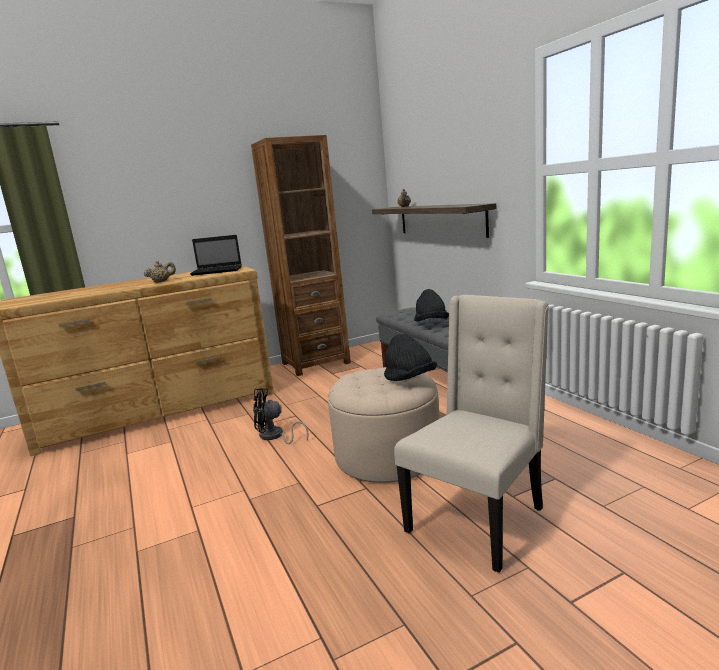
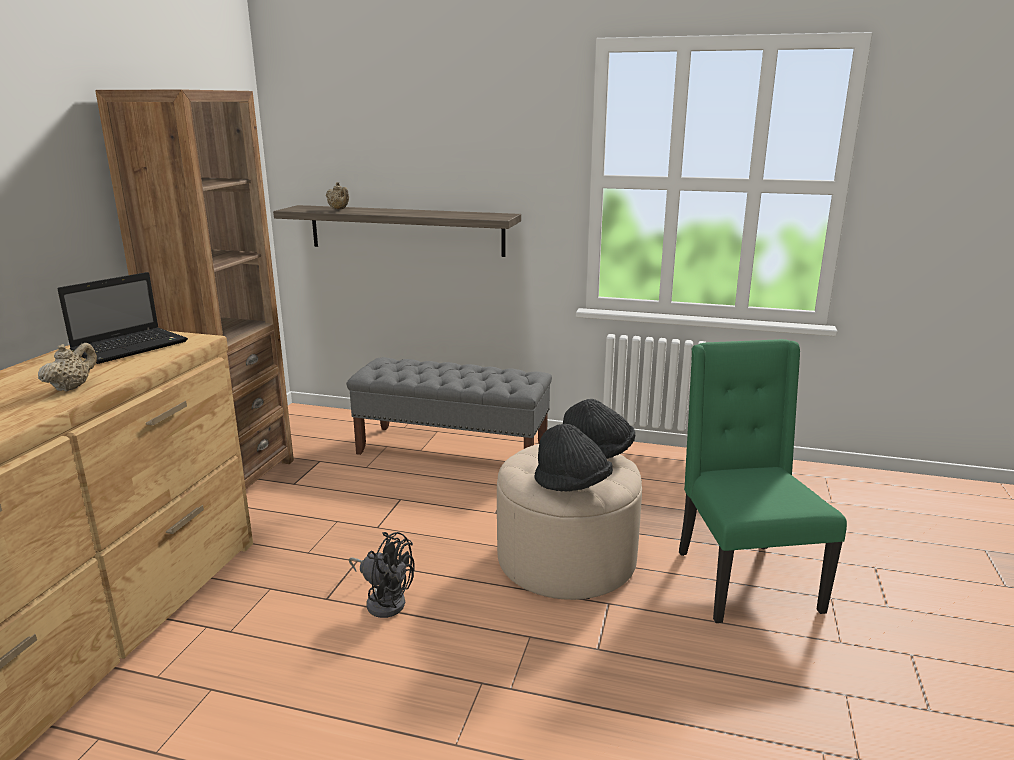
camera: 50 degrees left, 5 degrees up
black fan [253,388,308,444] -> black fan turned 105 degrees counterclockwise [349,532,415,618]
beige chair [394,295,549,573] -> green chair [679,339,847,623]
black hat [414,289,449,322] -> black hat moved to [535,424,613,492]

